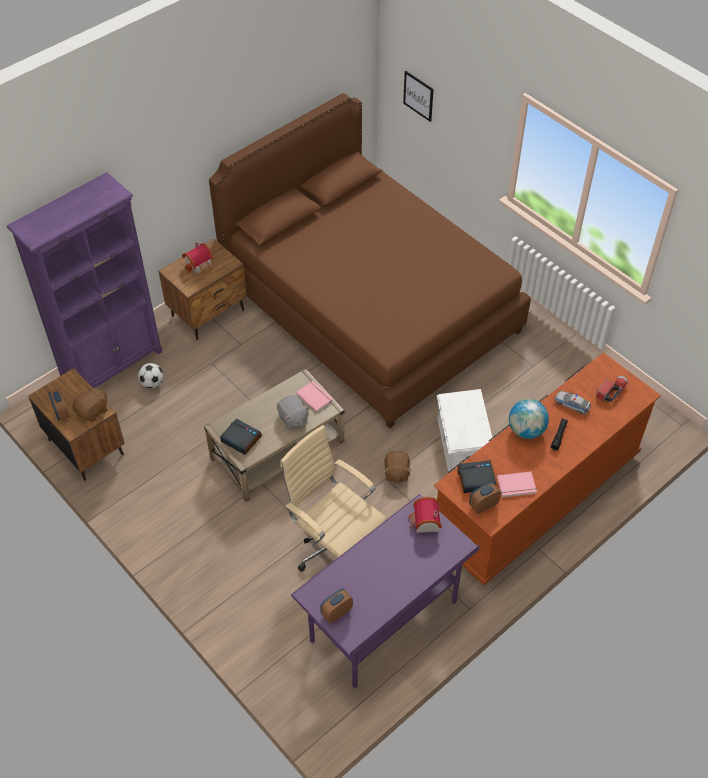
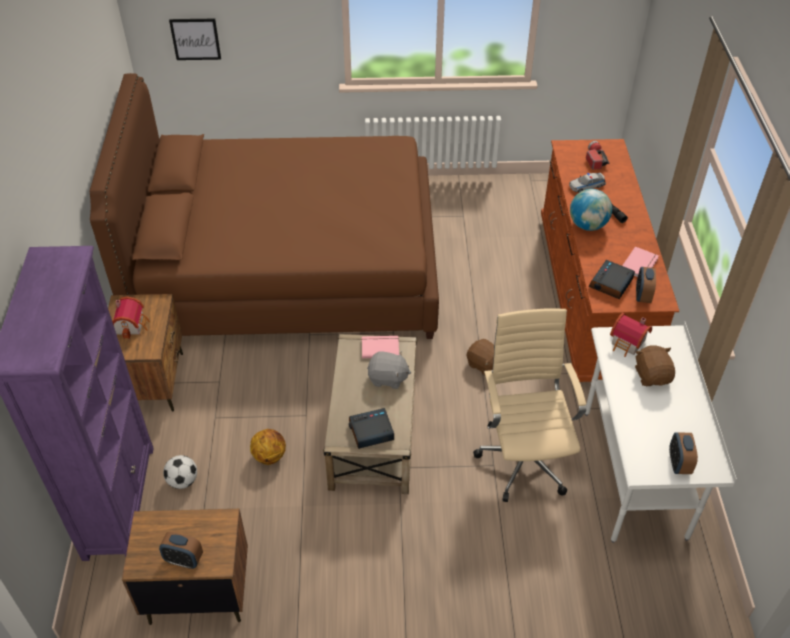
camera: 50 degrees left, 5 degrees down
brown plush toy [72,385,108,422] -> brown plush toy moved to [635,345,675,386]
beige office chair [280,425,387,571] -> beige office chair turned 90 degrees clockwise [473,308,586,502]
purple desk [291,494,480,689] -> white desk [585,322,737,543]
white storage box [437,389,492,472] -> none
none -> basketball [250,429,286,465]

